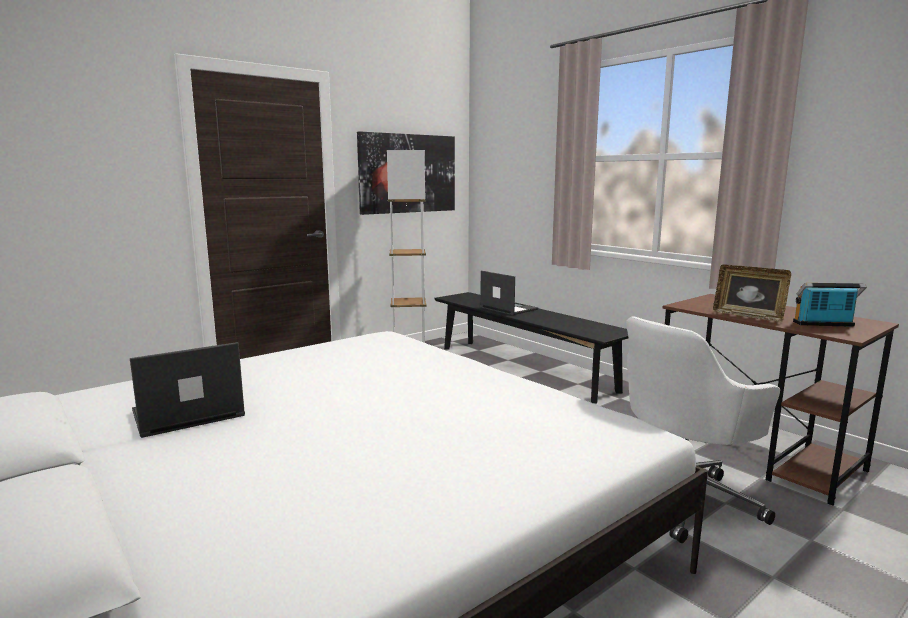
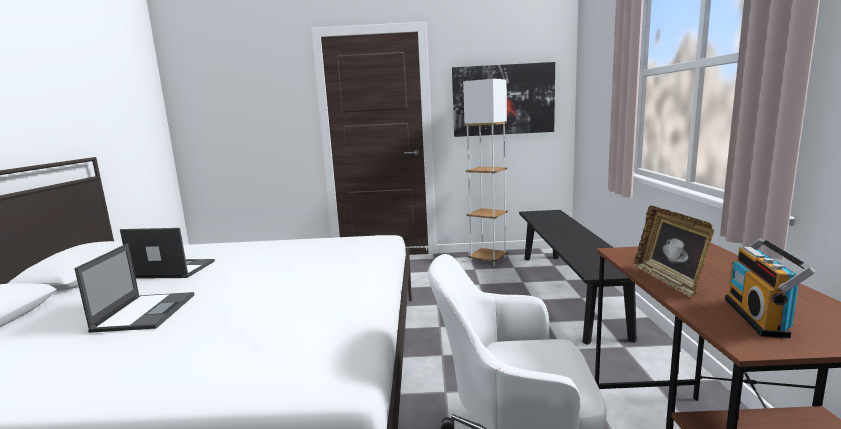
camera: 40 degrees right, 0 degrees up
laptop [480,271,539,315] -> laptop moved to [74,243,194,333]
radio [793,283,867,327] -> radio turned 120 degrees counterclockwise [725,238,815,338]

